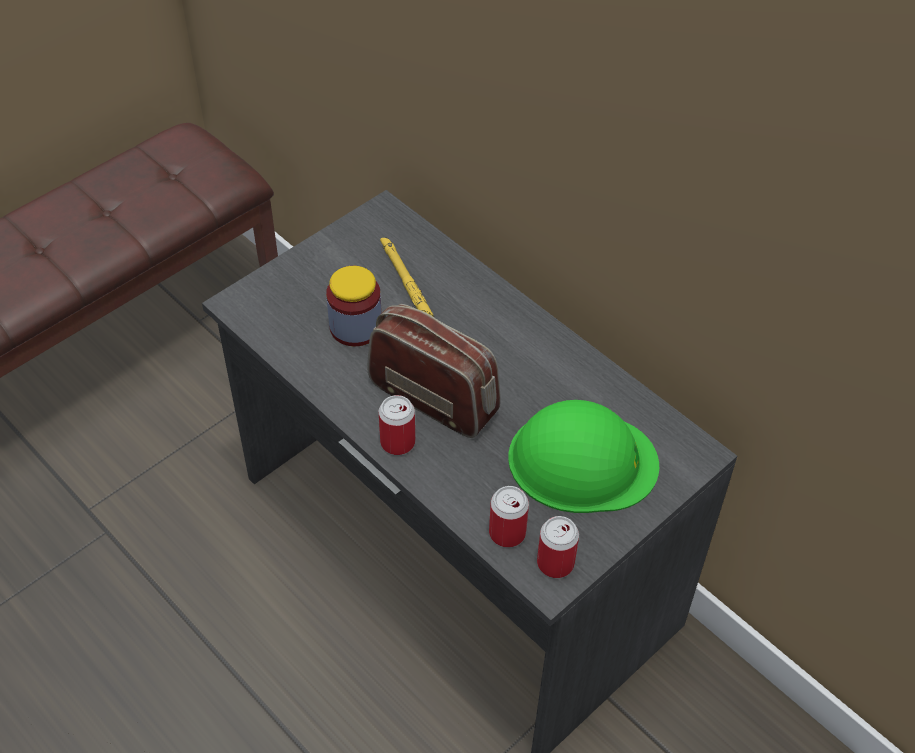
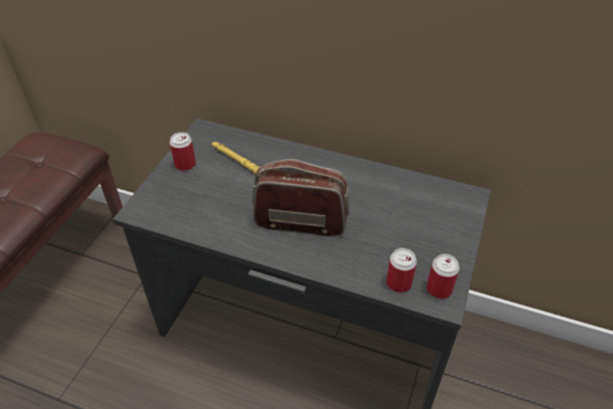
camera: 25 degrees left, 5 degrees down
jar [326,266,381,346] -> none
can [379,395,415,455] -> can moved to [170,132,196,171]
green hard hat [508,400,659,513] -> none

